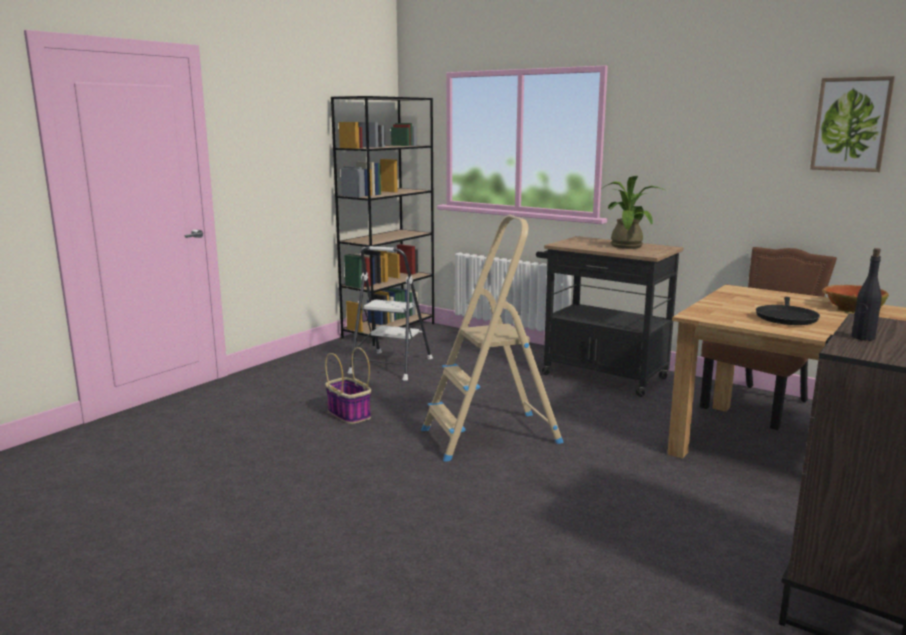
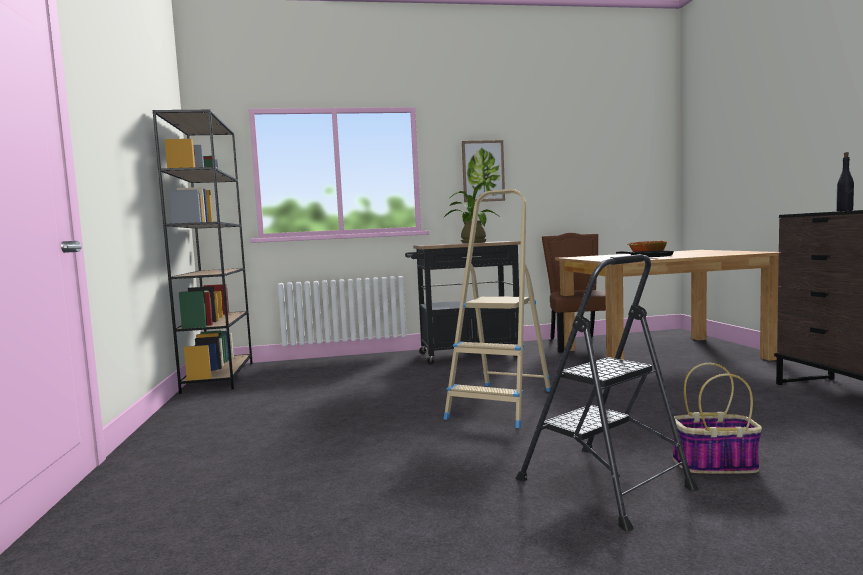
camera: 45 degrees left, 10 degrees down
basket [325,347,371,424] -> basket moved to [673,363,762,474]
white step ladder [348,246,433,381] -> none
picture [810,76,895,172] -> picture moved to [462,140,505,202]
none -> black step ladder [515,254,699,531]

